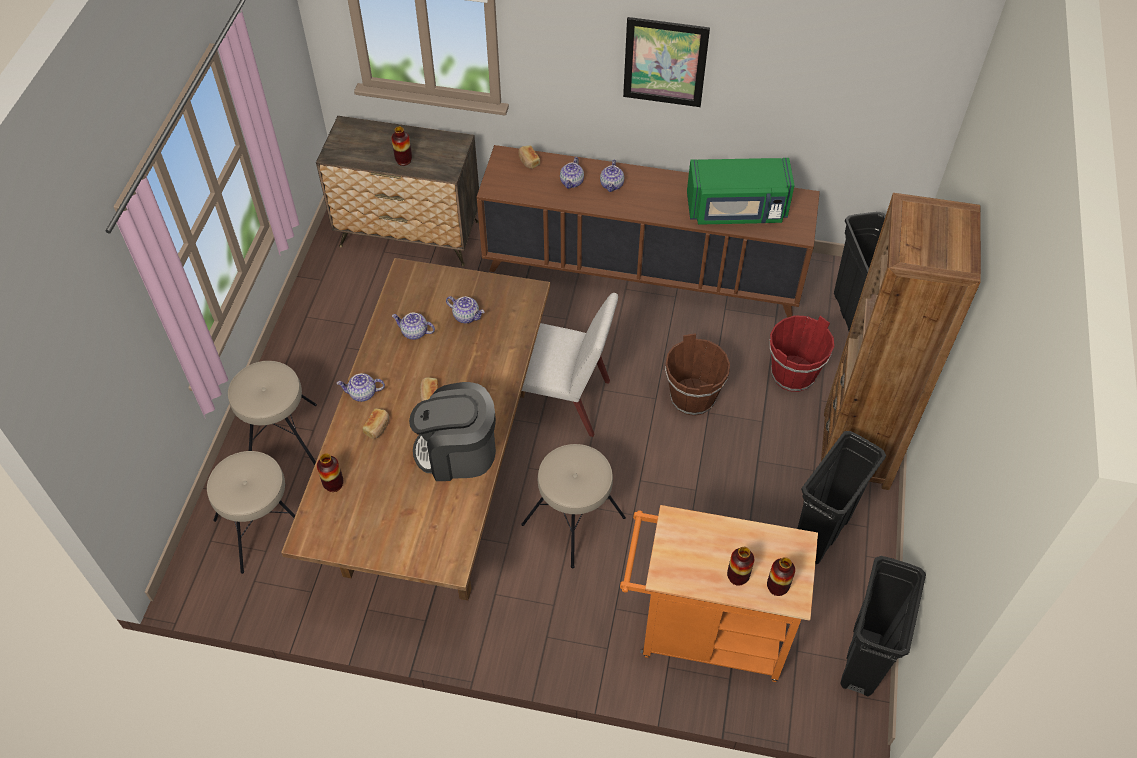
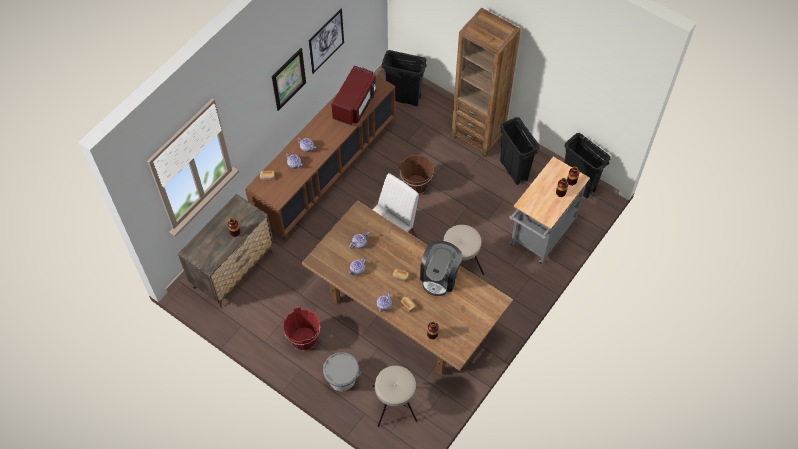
camera: 65 degrees left, 5 degrees up
beige stool [228,361,317,465] -> grey bucket [323,352,361,391]
orange cart [620,505,818,682] -> grey cart [509,157,590,264]
green microwave [687,158,795,225] -> red microwave [331,66,376,126]
red bucket [770,315,834,392] -> red bucket moved to [283,307,320,351]
none -> picture [308,9,344,74]

